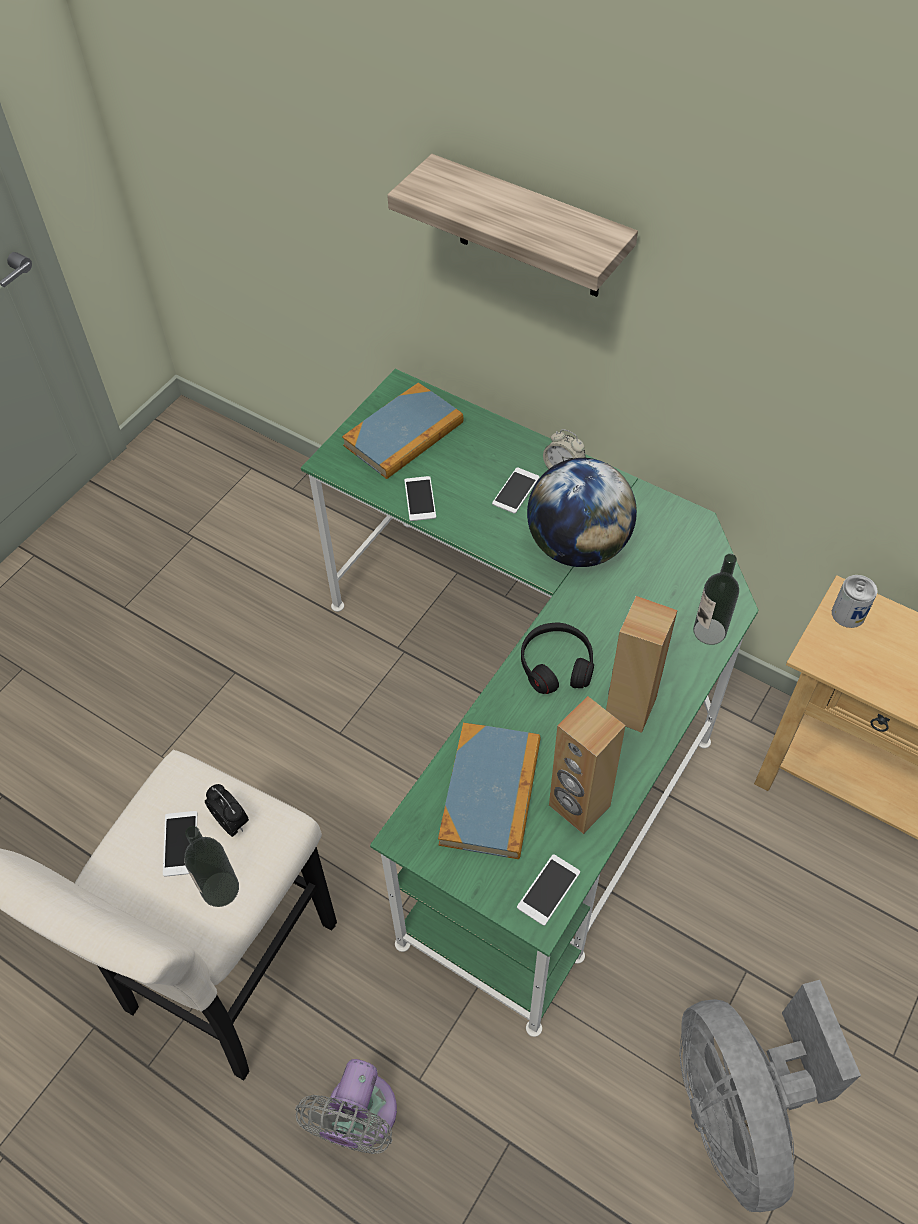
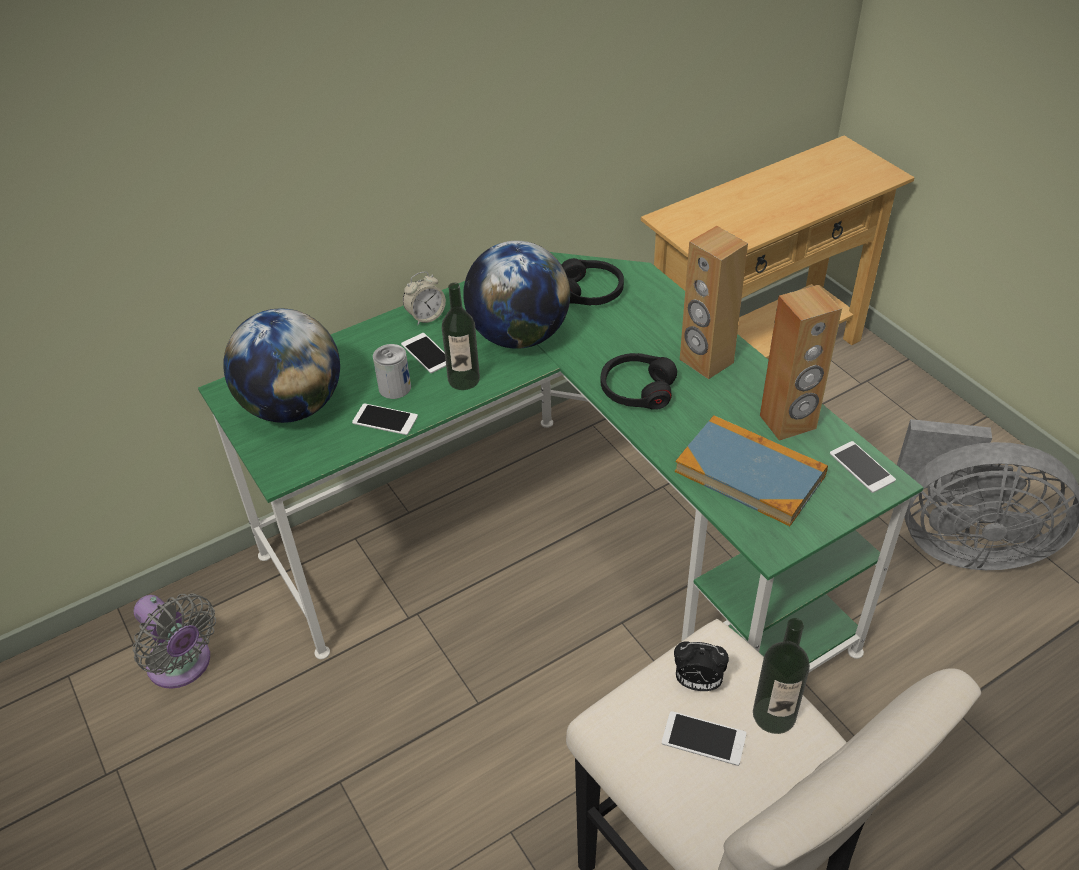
camera: 65 degrees left, 10 degrees down
alarm clock [205,784,249,837] -> alarm clock turned 150 degrees counterclockwise [674,641,729,691]
grey fan [295,1059,397,1154] -> grey fan moved to [133,594,216,689]
book [342,382,464,479] -> globe [223,308,340,423]
shelf [387,154,638,297] -> none
bottle [693,554,739,645] -> bottle moved to [442,283,480,390]
can [832,575,877,628] -> can moved to [373,344,411,399]
none -> black headphones [562,258,624,305]

